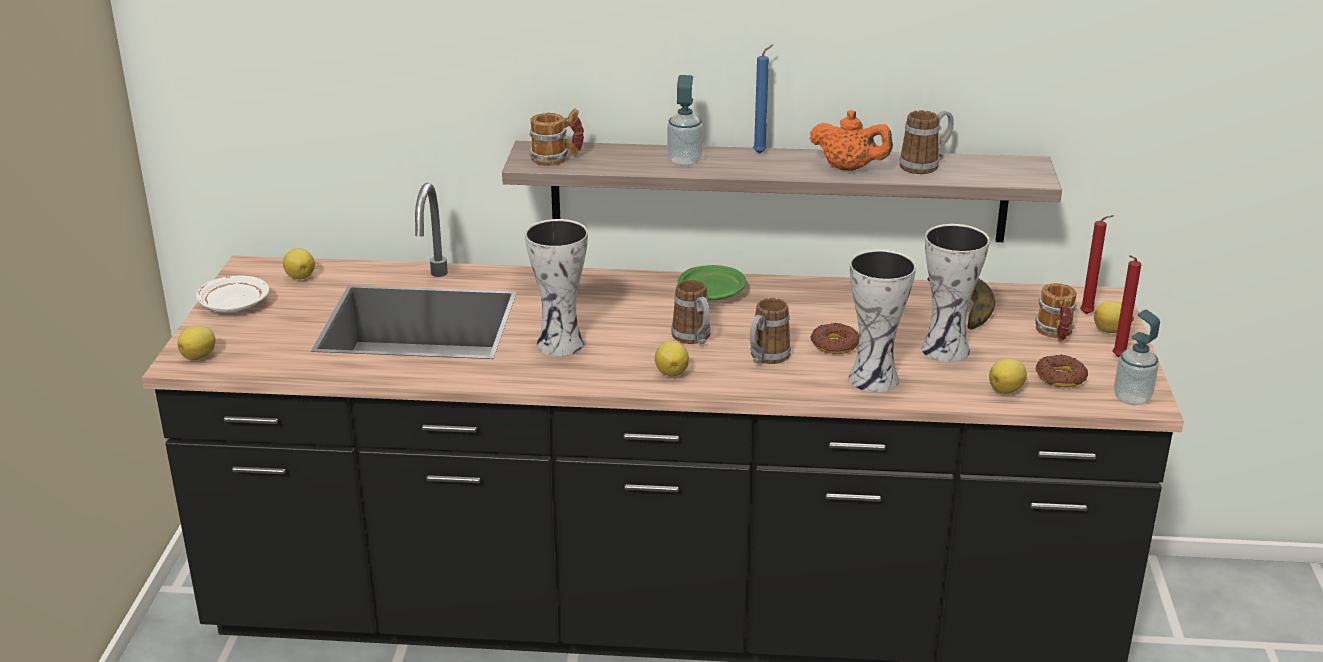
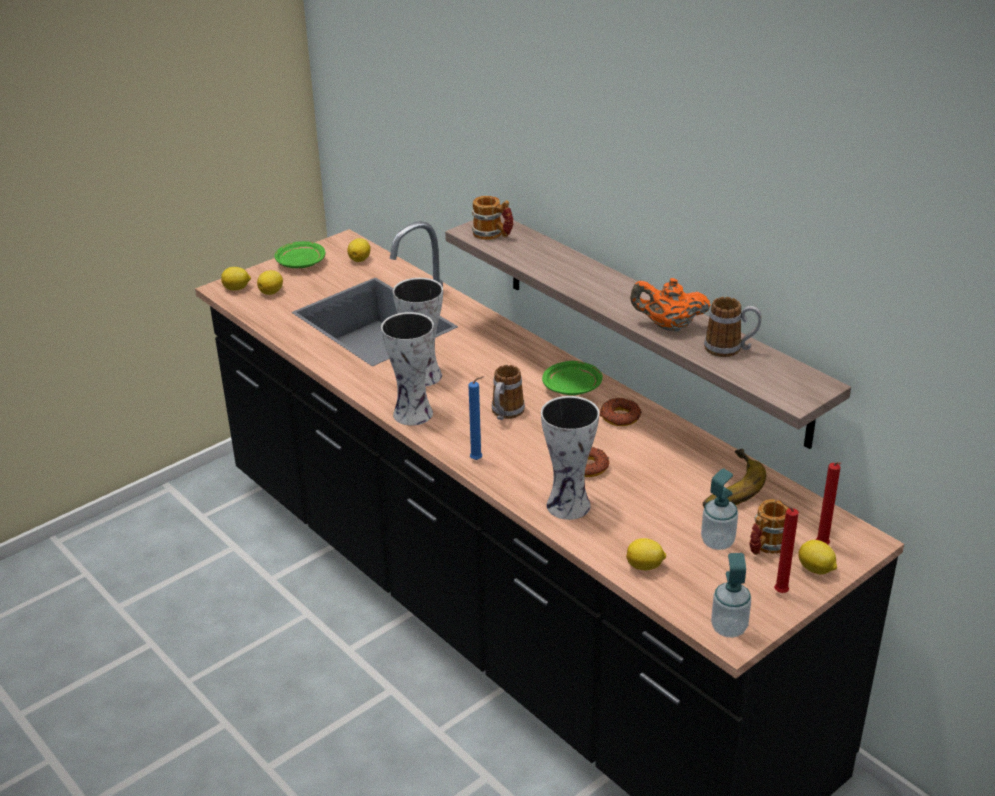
camera: 45 degrees right, 5 degrees up
white plate [196,275,269,313] -> green plate [274,241,325,268]
lemon [655,341,689,376] -> lemon moved to [257,270,283,295]
soap dispenser [667,75,703,166] -> soap dispenser moved to [701,469,738,550]
mug [750,298,791,364] -> none
blue candle [753,44,773,154] -> blue candle moved to [468,376,484,460]
orange teapot [810,110,893,171] -> orange teapot turned 120 degrees clockwise [630,278,711,331]
vase [921,224,990,362] -> vase moved to [381,312,434,426]
donut [1036,355,1088,388] -> donut moved to [600,398,641,426]

